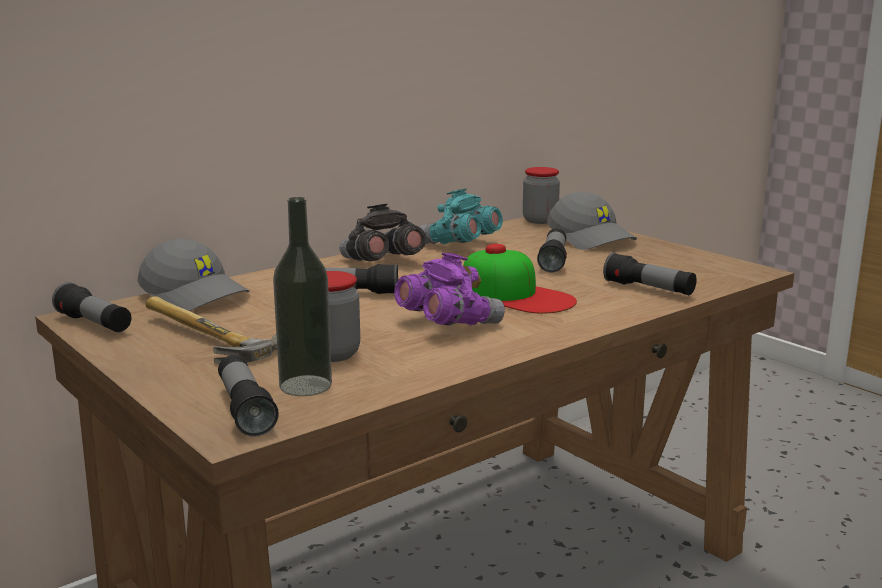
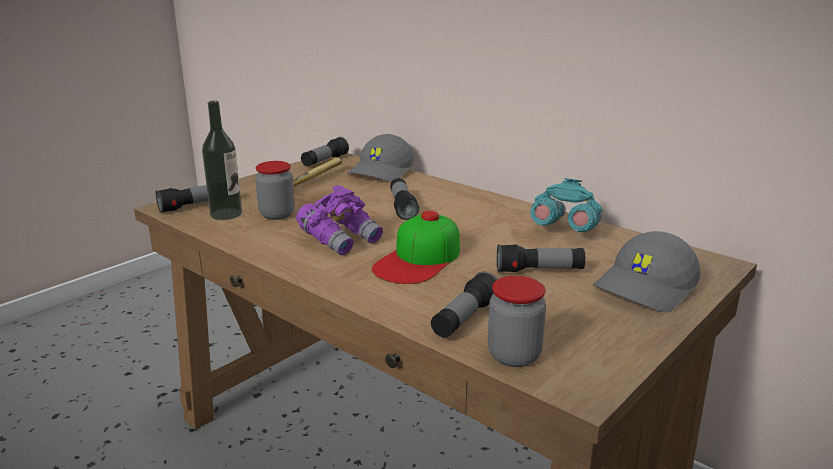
camera: 80 degrees right, 5 degrees up
grey binoculars [340,204,426,261] -> none
jar [523,167,560,224] -> jar moved to [488,276,546,367]

